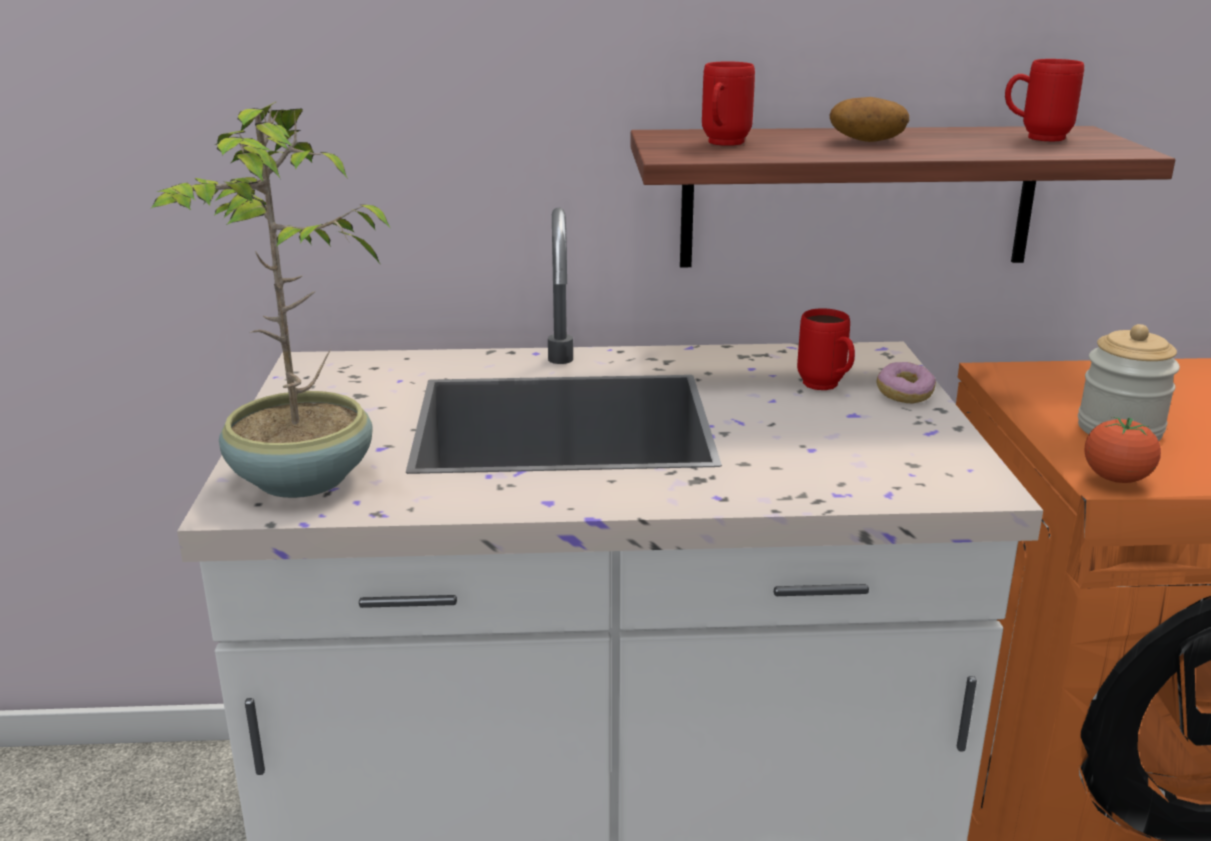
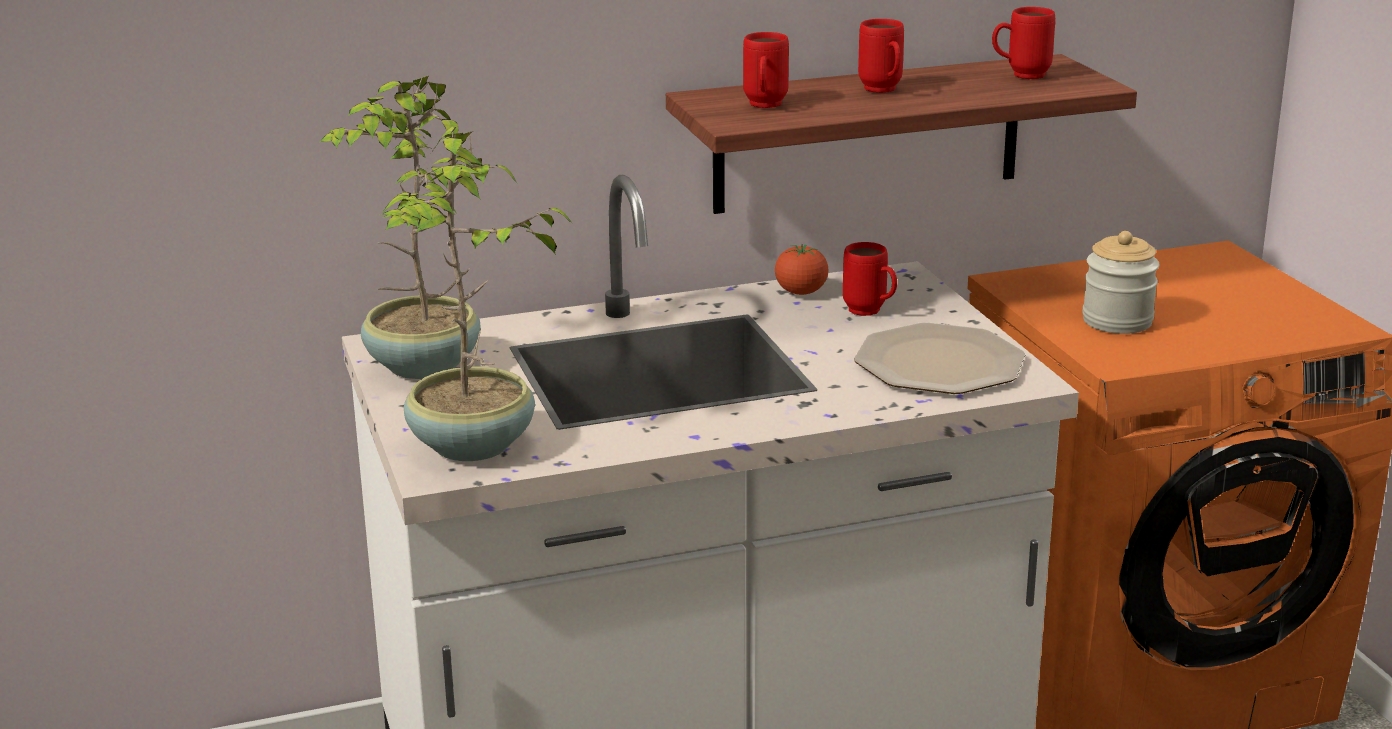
camera: 15 degrees left, 0 degrees up
potato [830,97,909,142] -> red mug [858,19,904,93]
donut [876,362,936,404] -> none
tomato [1084,417,1161,483] -> tomato moved to [775,244,829,295]
none -> potted plant [320,76,481,379]
none -> plate [854,322,1025,394]

